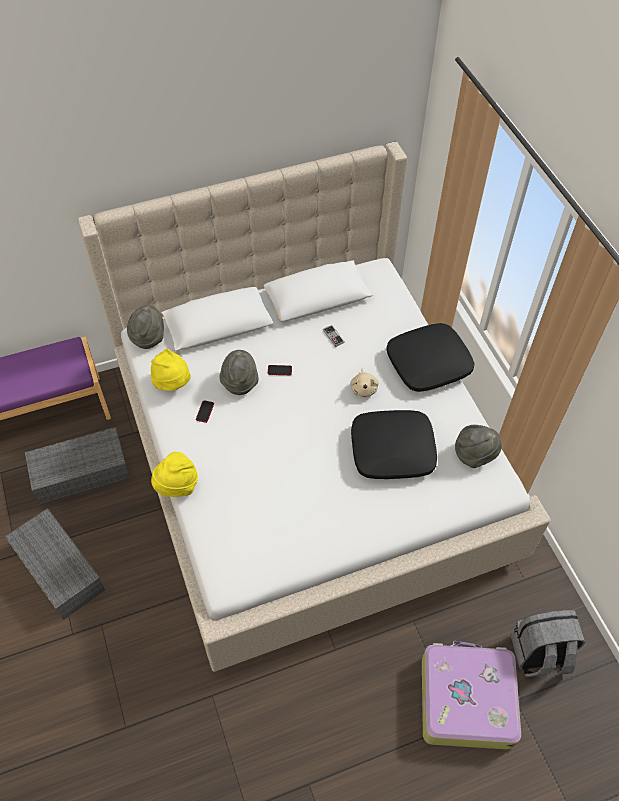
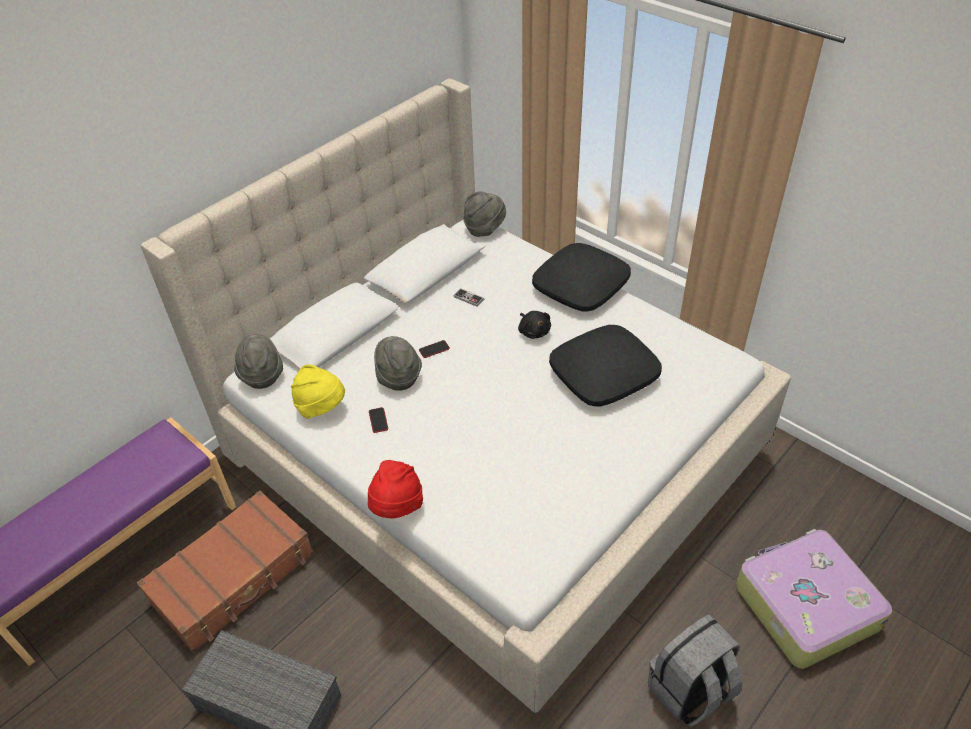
camera: 25 degrees left, 10 degrees down
grey storage box [25,427,130,504] -> brown suitcase [137,490,313,652]
yellow hat [151,452,198,497] -> red hat [368,460,423,518]
beige plush toy [350,368,379,397] -> black plush toy [518,311,551,339]
grey hat [455,425,502,468] -> grey hat moved to [464,191,506,237]
grey backpack [511,610,585,677] -> grey backpack moved to [648,615,743,727]

